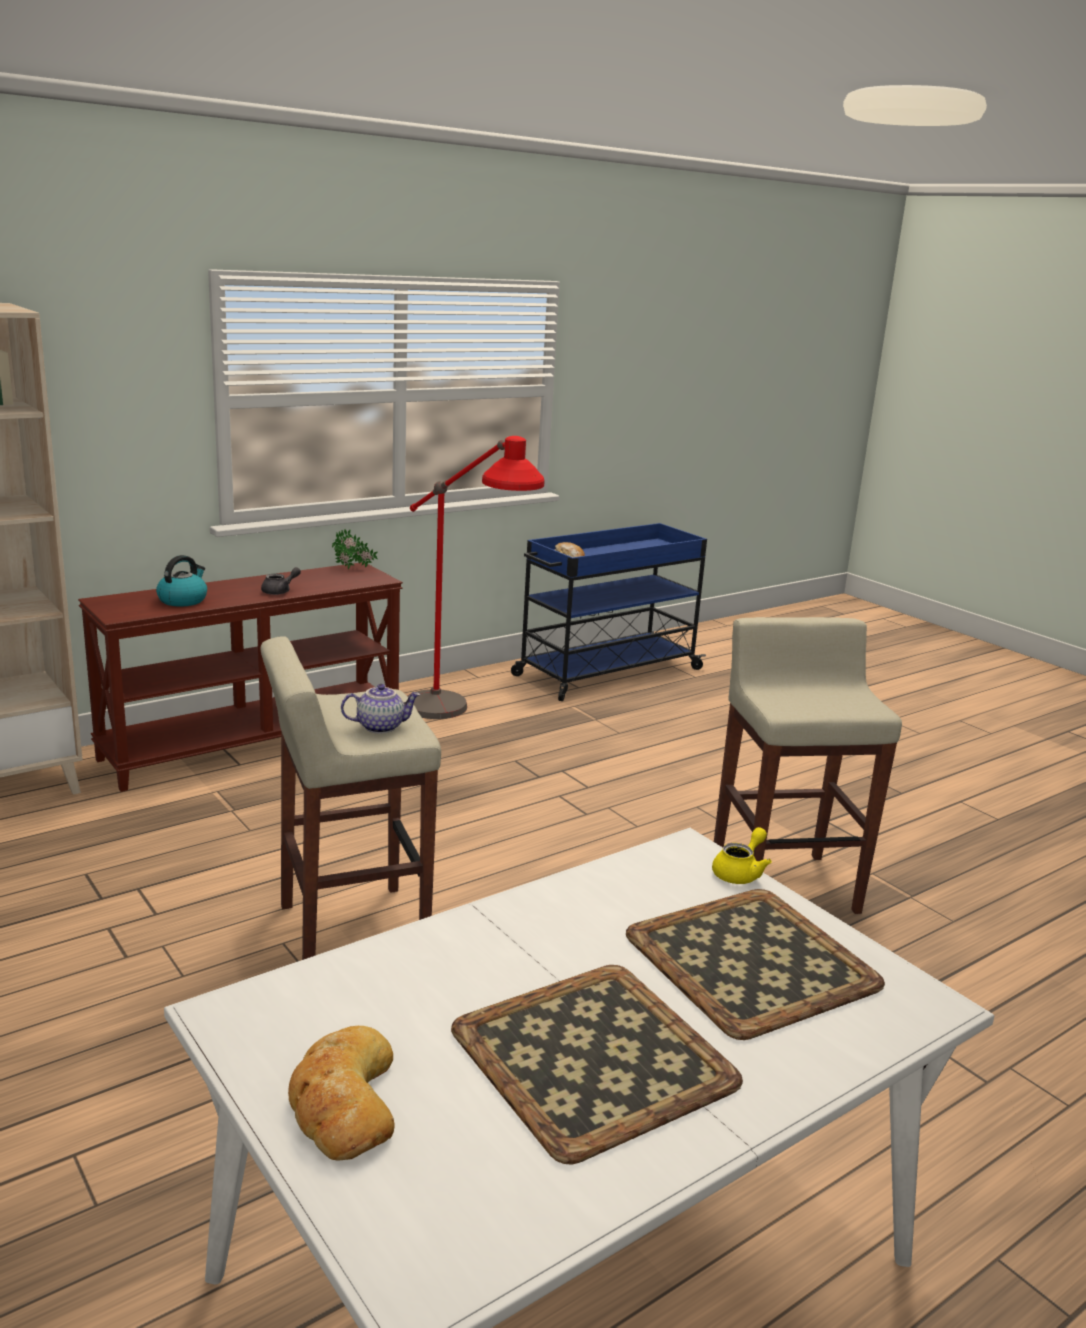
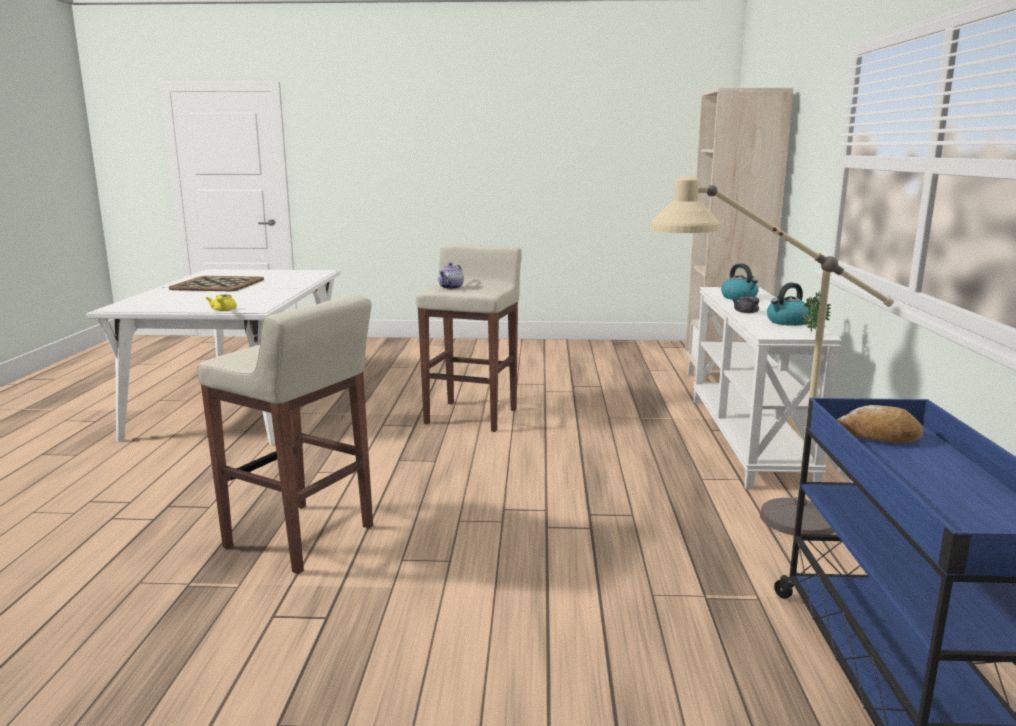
camera: 130 degrees right, 5 degrees down
brown console table [78,562,403,792] -> white console table [693,287,842,489]
bread [288,1026,395,1161] -> none
red floor lamp [407,436,544,719] -> beige floor lamp [650,177,894,536]
tray [626,889,885,1040] -> none
none -> kettle [767,283,811,326]

